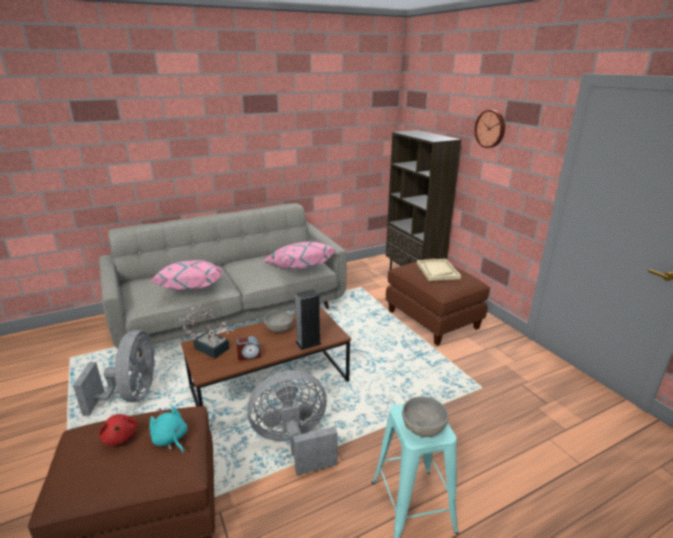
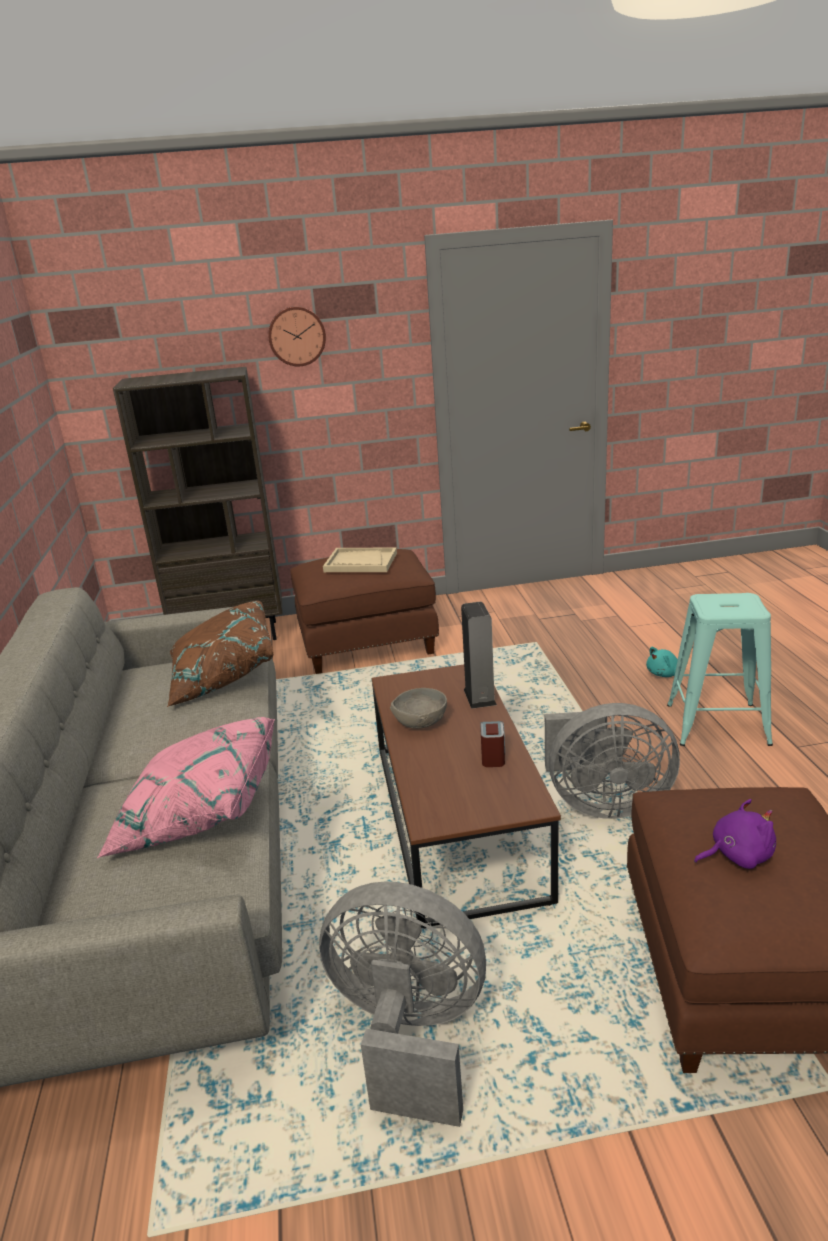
camera: 70 degrees left, 0 degrees up
red plush toy [99,414,137,446] -> purple plush toy [694,799,776,869]
turquoise plush toy [149,406,187,453] -> turquoise plush toy moved to [646,647,678,677]
potted plant [180,303,233,358] -> none
grey fan [247,370,337,475] -> grey fan turned 90 degrees counterclockwise [545,703,680,819]
pink pillow [264,242,337,269] -> brown pillow [167,601,273,707]
grey bowl [402,396,449,437] -> none

